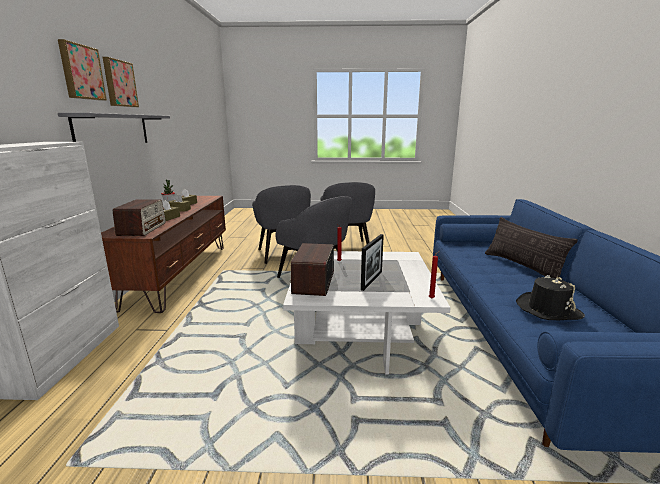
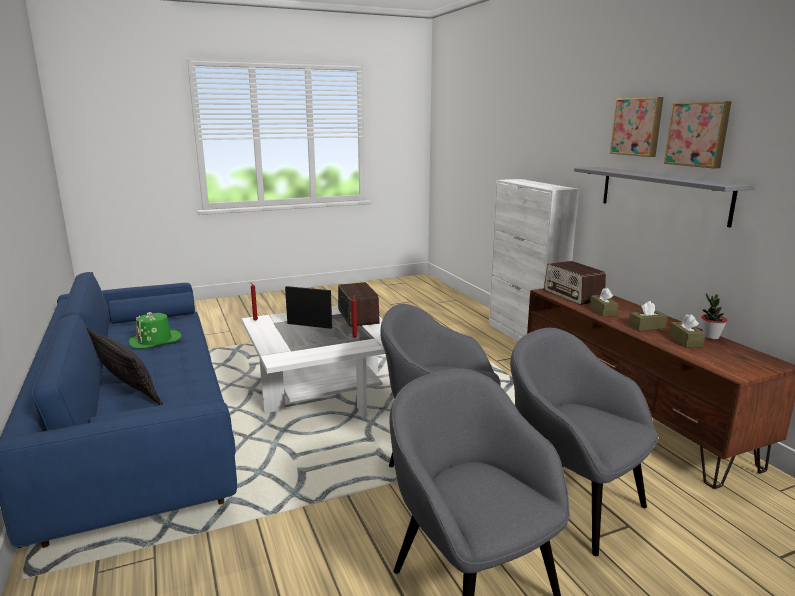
camera: 155 degrees right, 0 degrees up
picture frame [361,234,384,291] -> picture frame turned 105 degrees clockwise [285,286,332,329]
black hat [516,275,585,320] -> green hat [129,312,182,349]

